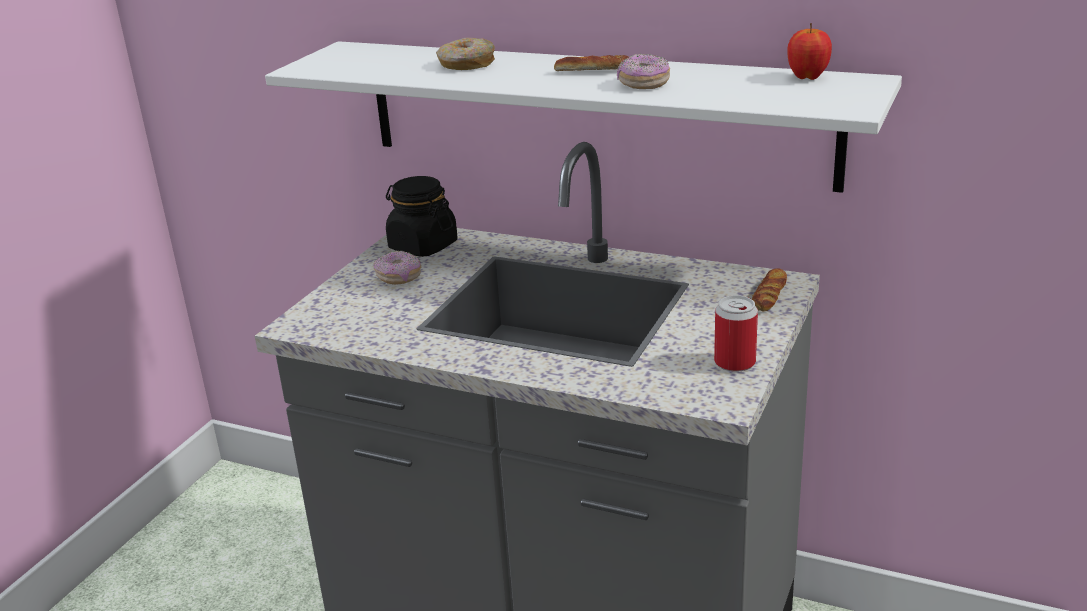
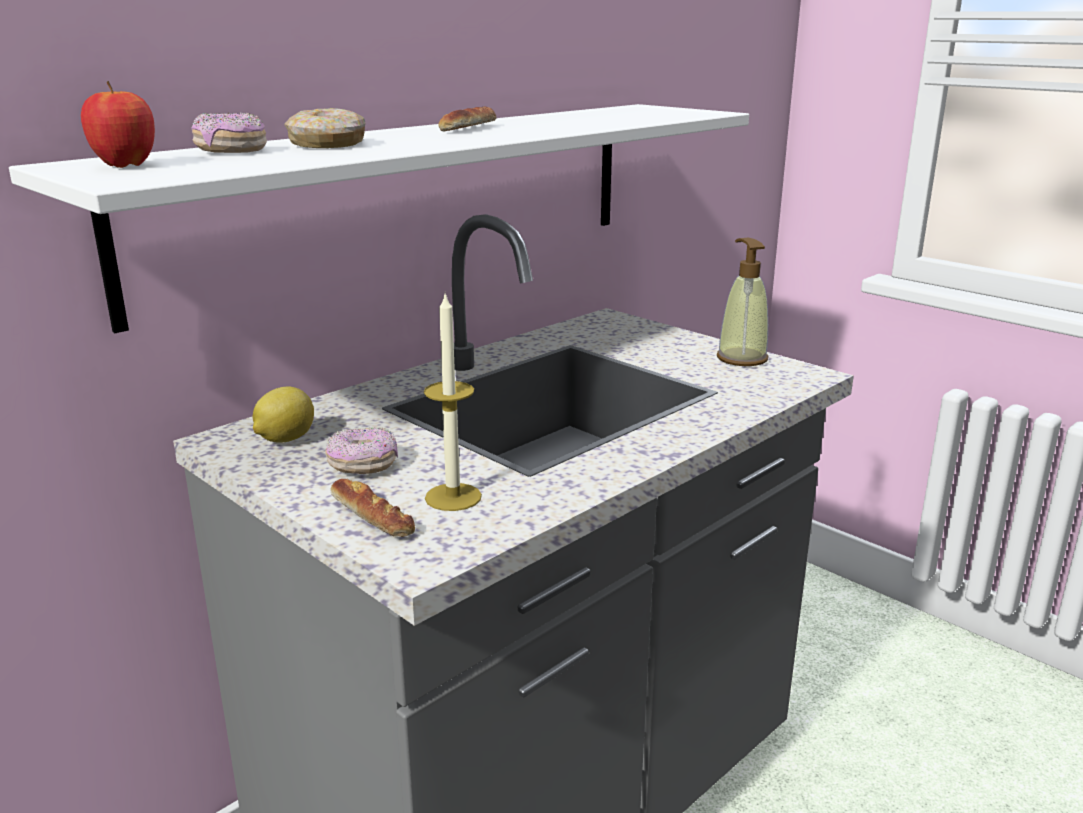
camera: 70 degrees left, 5 degrees down
black jar [386,176,458,257] -> lemon [253,386,314,442]
donut [617,54,670,89] -> donut moved to [191,113,267,153]
can [714,295,758,372] -> soap dispenser [717,238,768,366]
bread [752,268,787,311] -> bread moved to [331,478,415,537]
apple [787,23,832,80] -> apple moved to [81,81,155,168]
none -> candle [424,293,482,511]

